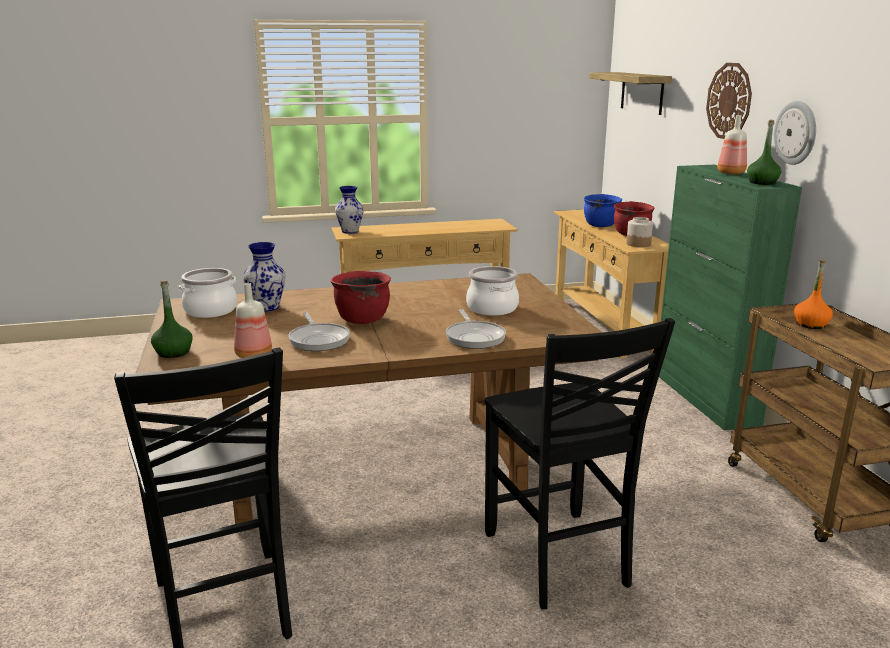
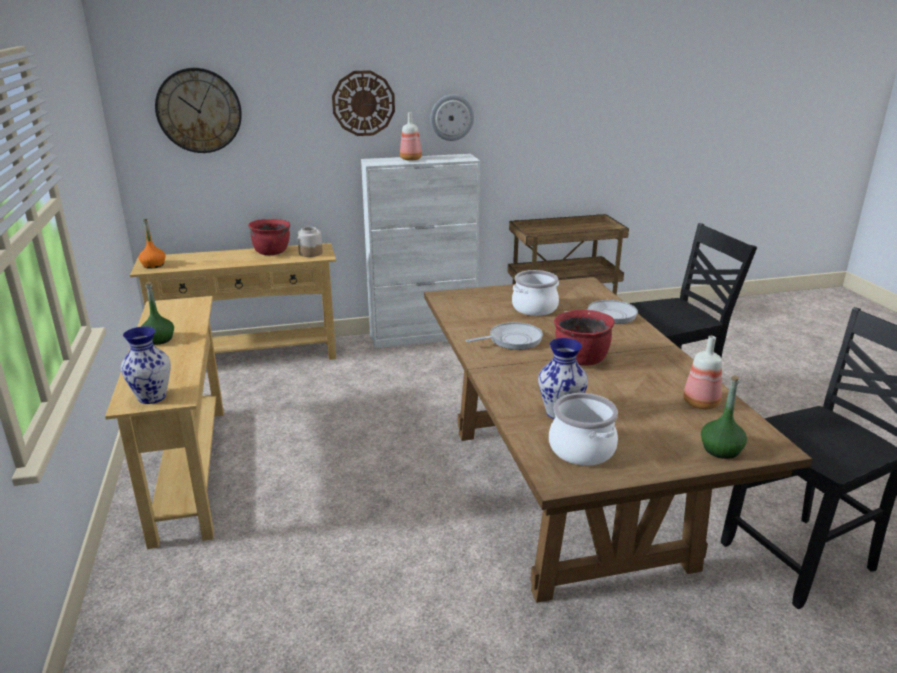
camera: 90 degrees left, 5 degrees up
frying pan [288,312,350,351] -> frying pan moved to [466,322,543,350]
blue cooking pot [584,194,622,227] -> none
shelf [589,72,672,115] -> wall clock [155,68,242,153]
green cabinet [659,165,802,430] -> white cabinet [361,154,480,348]
green bottle [747,120,782,185] -> green bottle moved to [141,282,174,345]
orange bottle [794,259,833,329] -> orange bottle moved to [139,219,166,269]

